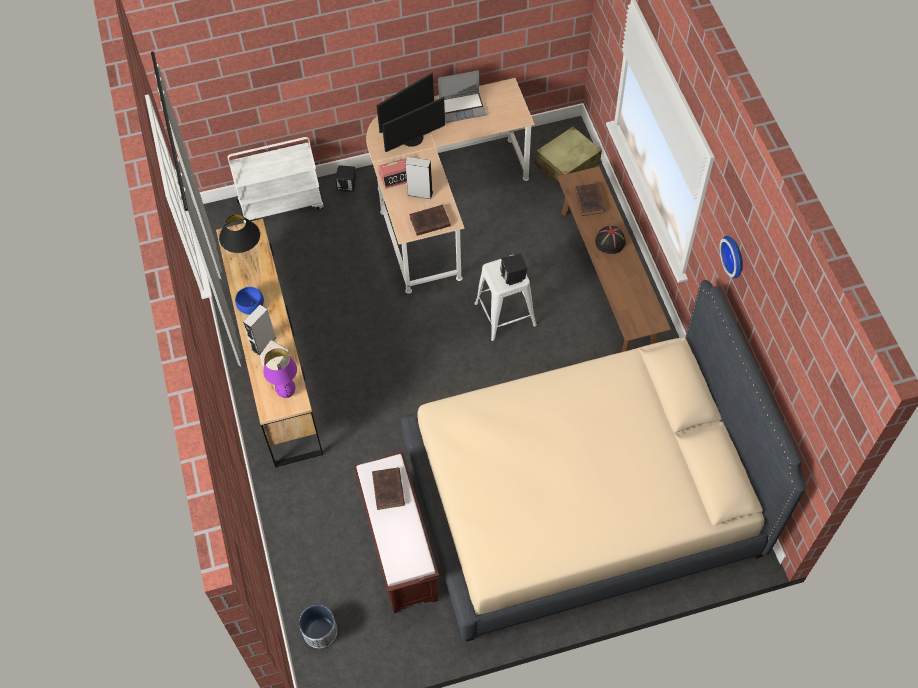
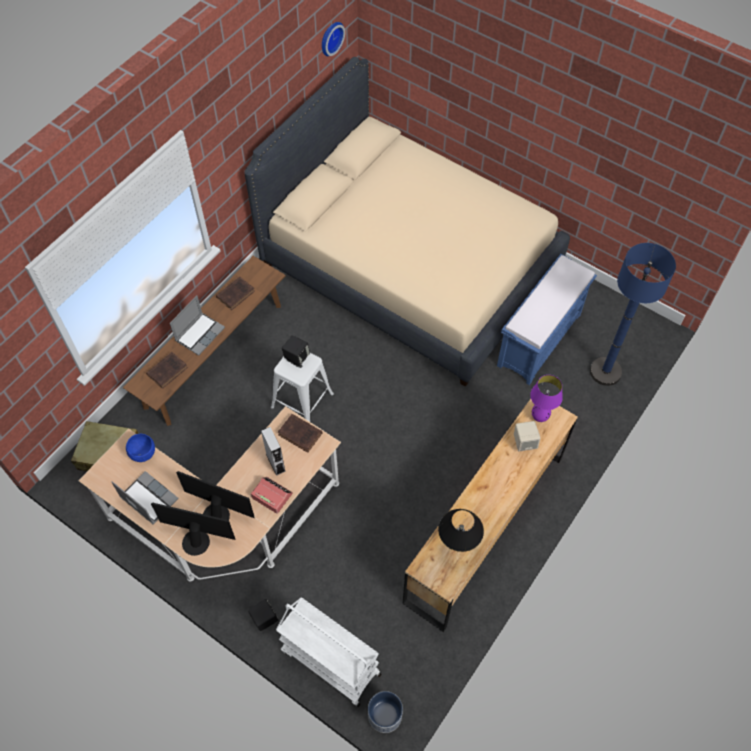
camera: 130 degrees left, 0 degrees up
blue bowl [235,287,264,315] -> blue bowl moved to [126,434,155,462]
grey speaker [243,305,276,355] -> none
planter [299,605,337,648] -> planter moved to [368,691,403,733]
brown bench [354,451,439,613] -> blue bench [497,254,597,385]
brown book [372,467,405,510] -> brown book moved to [216,276,255,310]
black hat [595,226,626,254] -> laptop [170,295,225,356]
wall clock [719,236,743,279] -> wall clock moved to [322,22,345,56]
none -> blue floor lamp [590,243,676,386]

